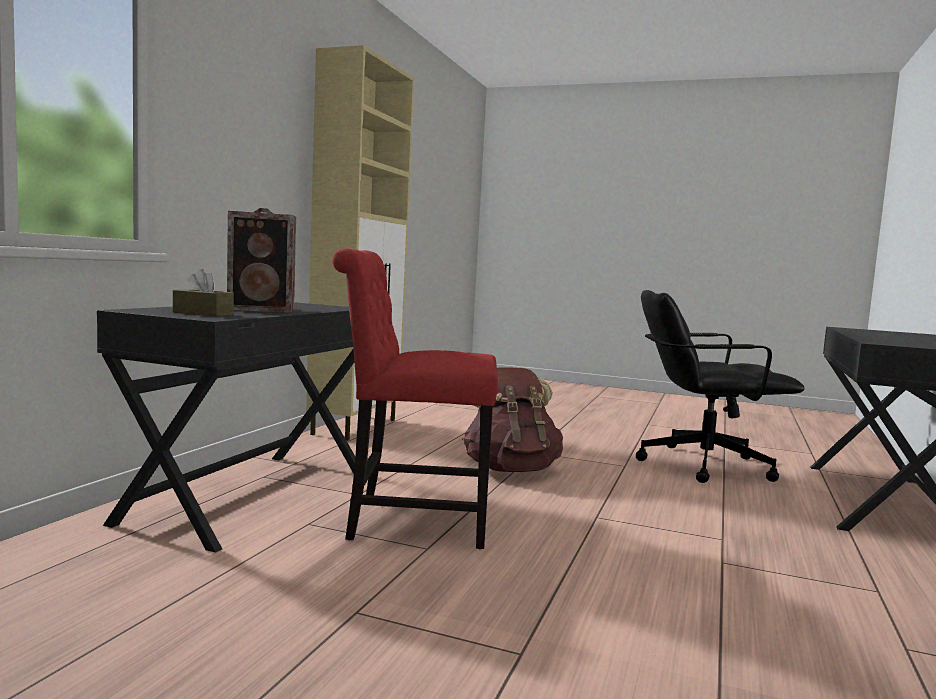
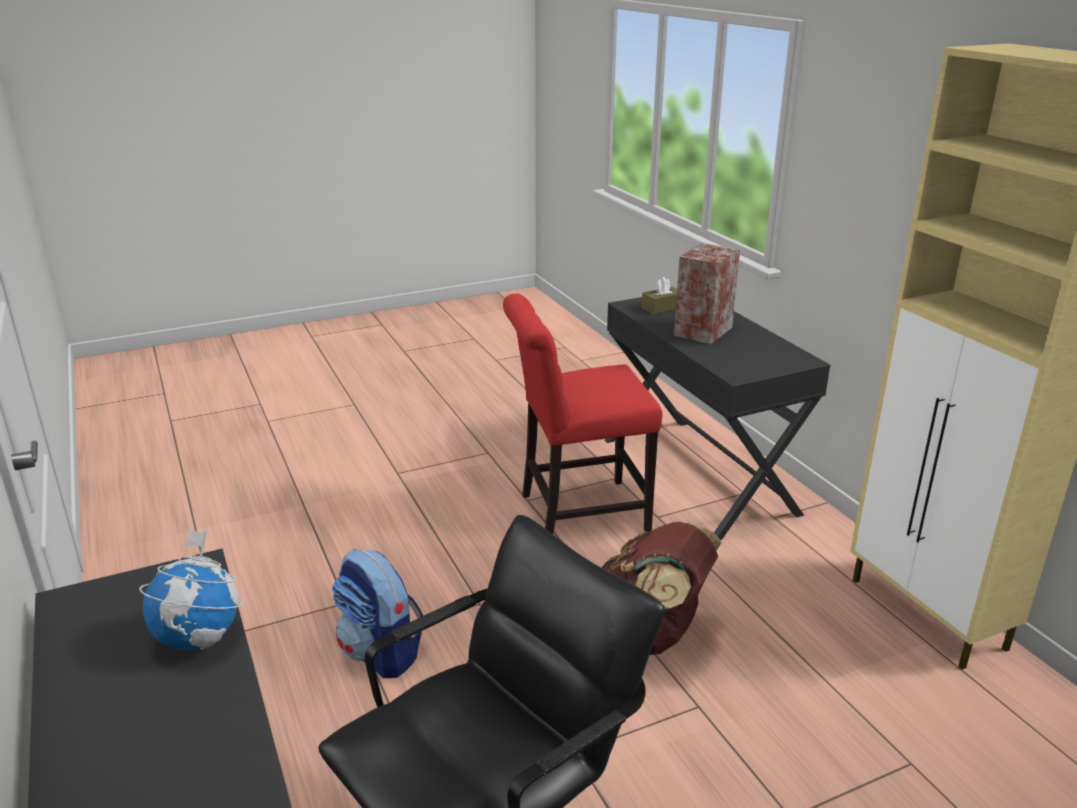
camera: 135 degrees right, 20 degrees up
red chair [332,248,498,550] -> red chair turned 150 degrees counterclockwise [503,294,662,534]
none -> globe [139,530,245,651]
none -> backpack [332,549,423,678]

